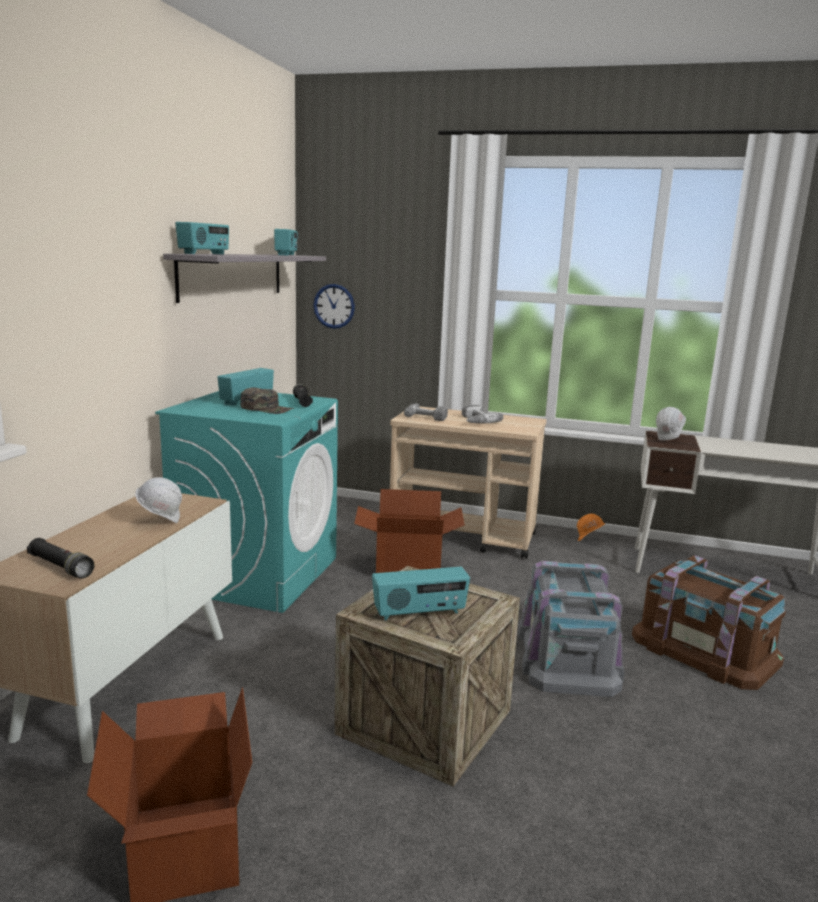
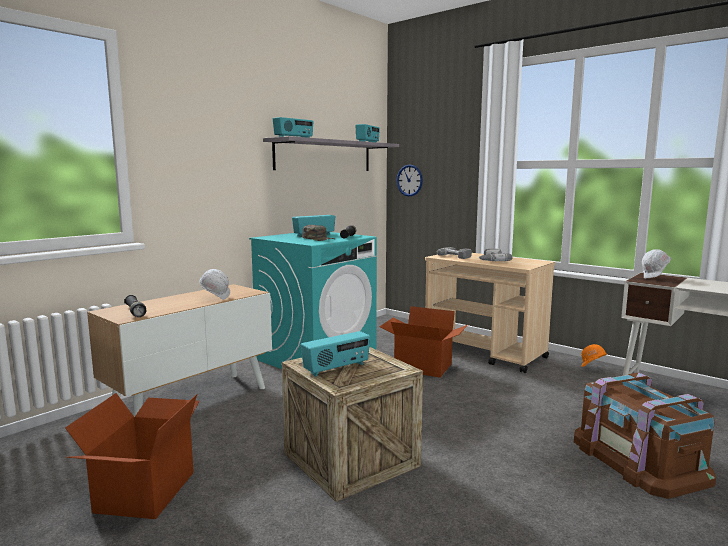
camera: 25 degrees right, 5 degrees down
radio [372,567,470,620] -> radio turned 45 degrees counterclockwise [301,331,370,377]
grey storage box [518,561,624,697] -> none

